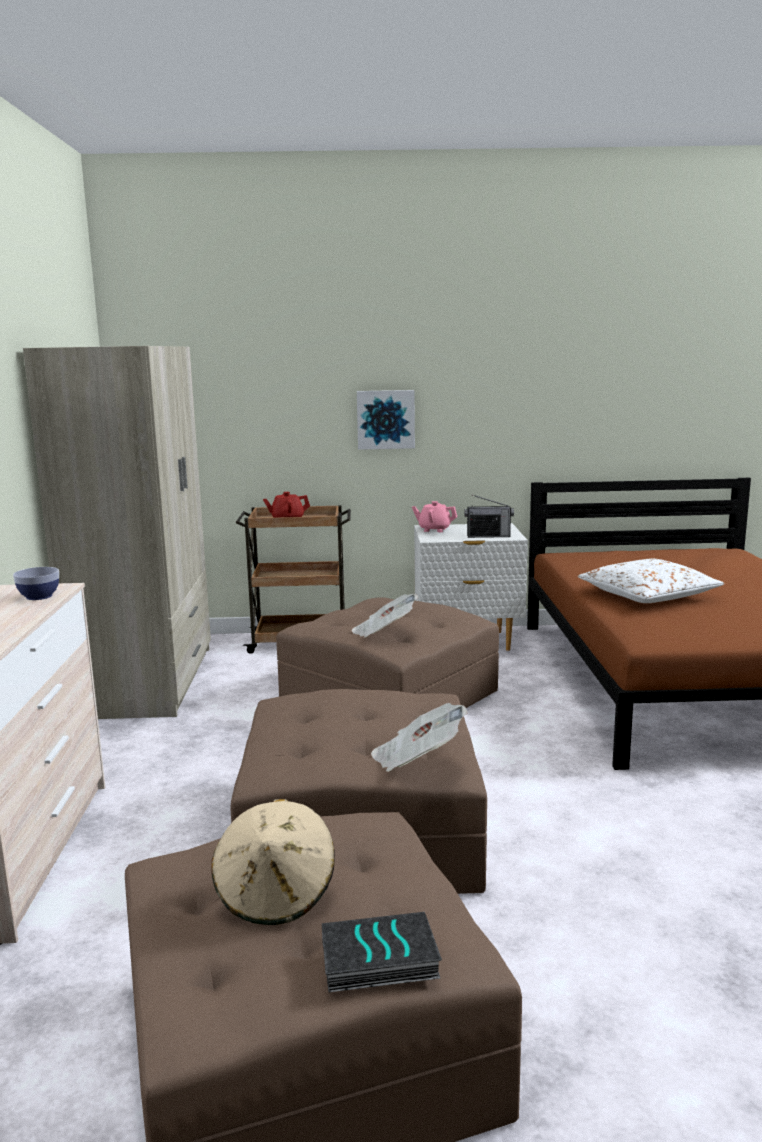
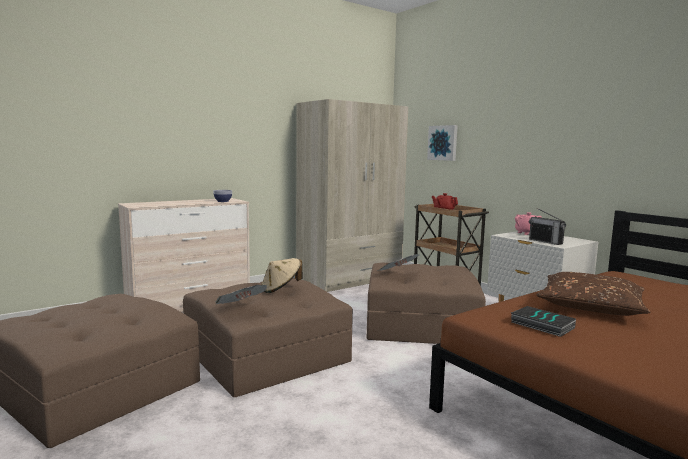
camera: 55 degrees right, 5 degrees down
beige hat [211,799,335,925] -> beige hat moved to [261,258,302,293]
book [322,912,442,992] -> book moved to [511,306,576,337]
picture [357,390,415,450] -> picture moved to [427,125,458,161]
white pillow [578,559,724,603] -> brown pillow [536,272,650,316]

